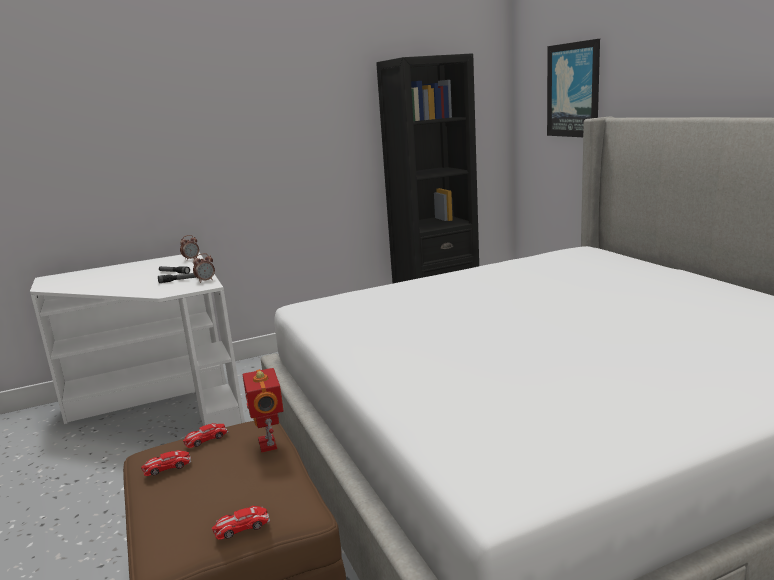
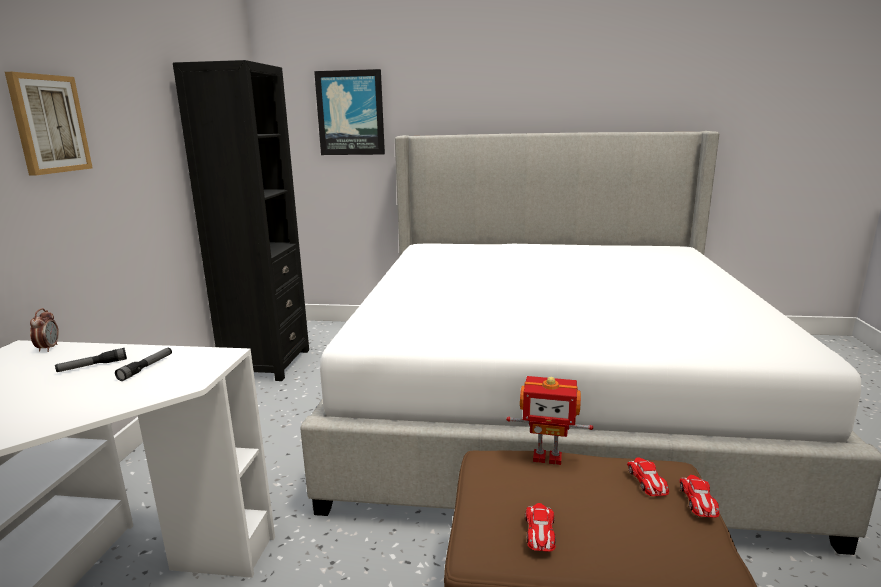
camera: 60 degrees left, 0 degrees up
toy car [183,423,229,448] -> toy car moved to [627,457,669,496]
alarm clock [193,253,215,283] -> none
none -> picture [5,72,93,176]

